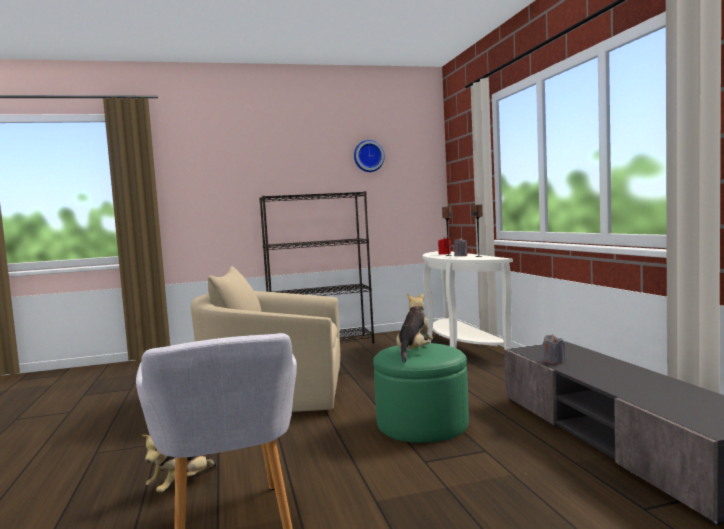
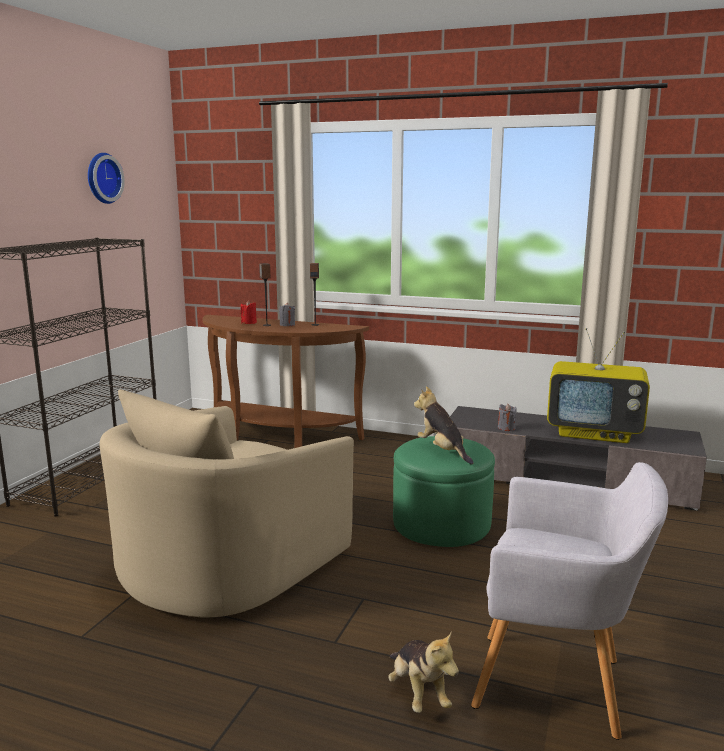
camera: 55 degrees left, 10 degrees up
white console table [423,251,513,349] -> brown console table [202,315,369,448]
none -> television [547,328,650,443]

